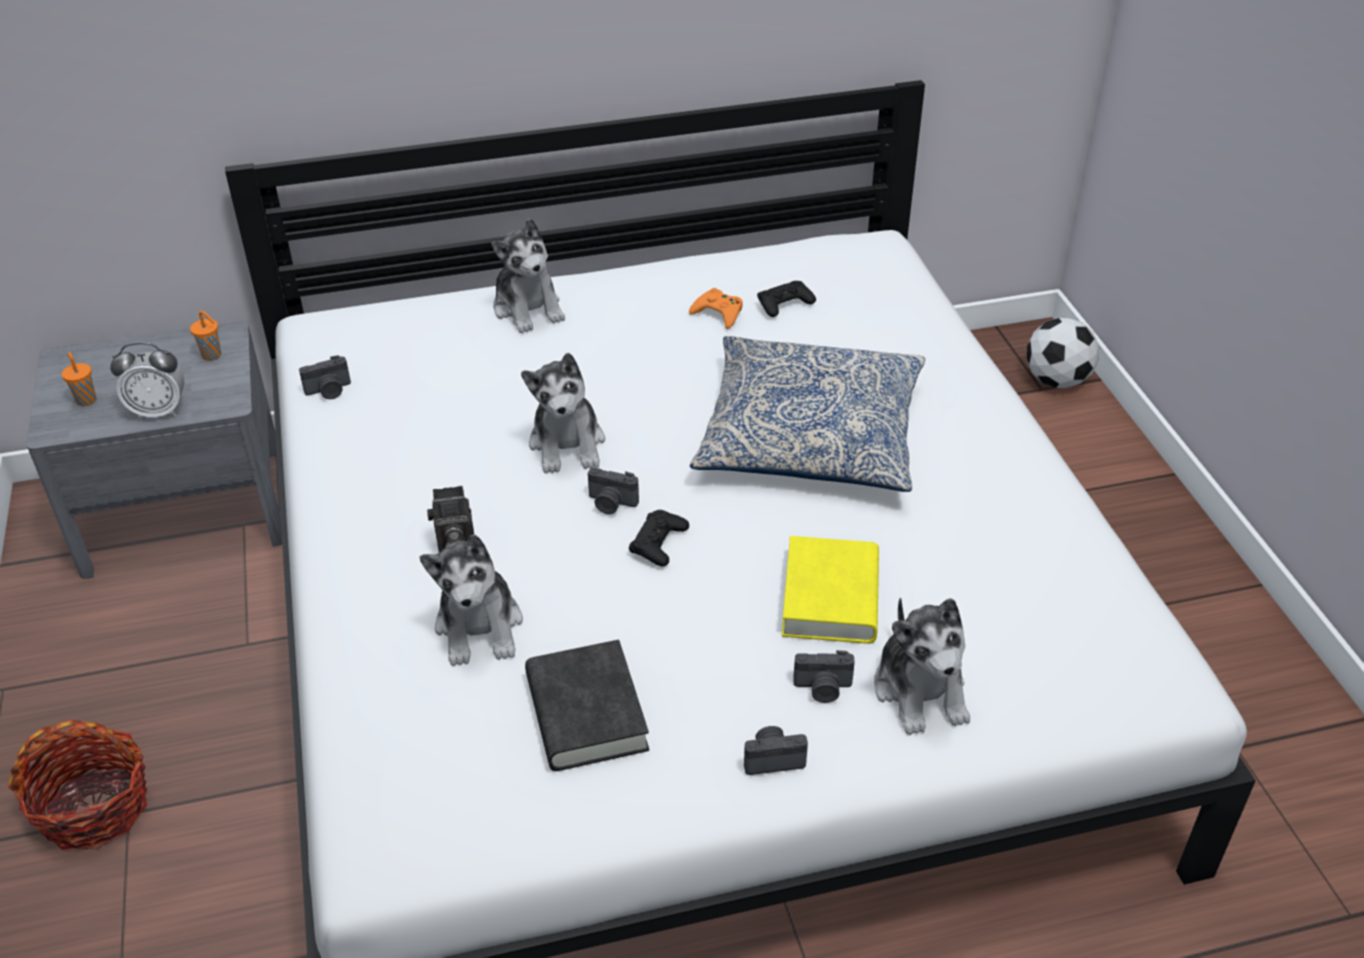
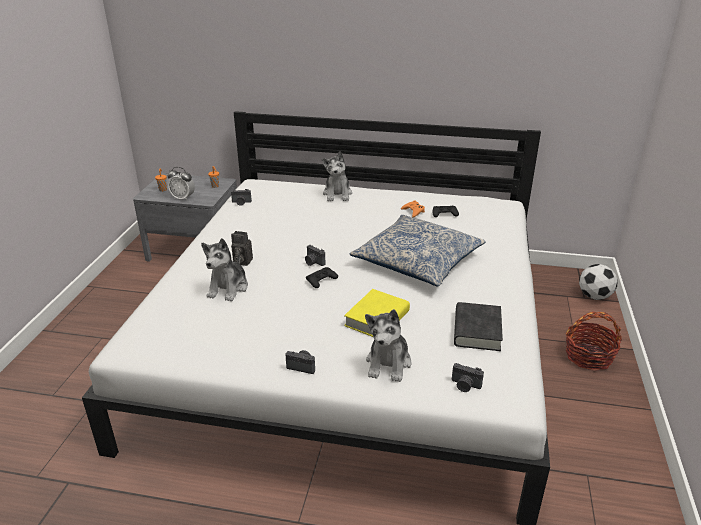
camera: 25 degrees right, 10 degrees down
basket [8,720,147,850] -> basket moved to [566,312,622,371]
plush toy [521,353,605,474] -> none
black book [525,640,649,771] -> black book moved to [454,302,503,351]
camera [793,650,855,703] -> camera moved to [452,363,484,392]

